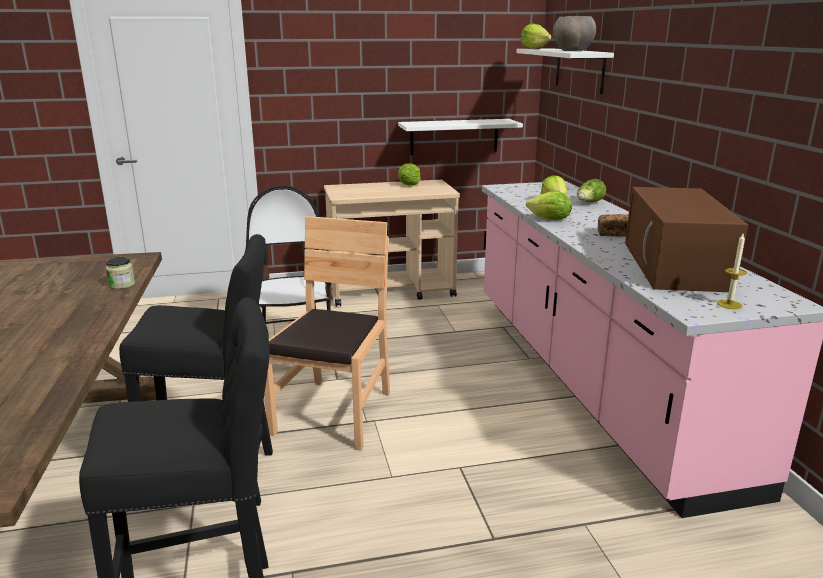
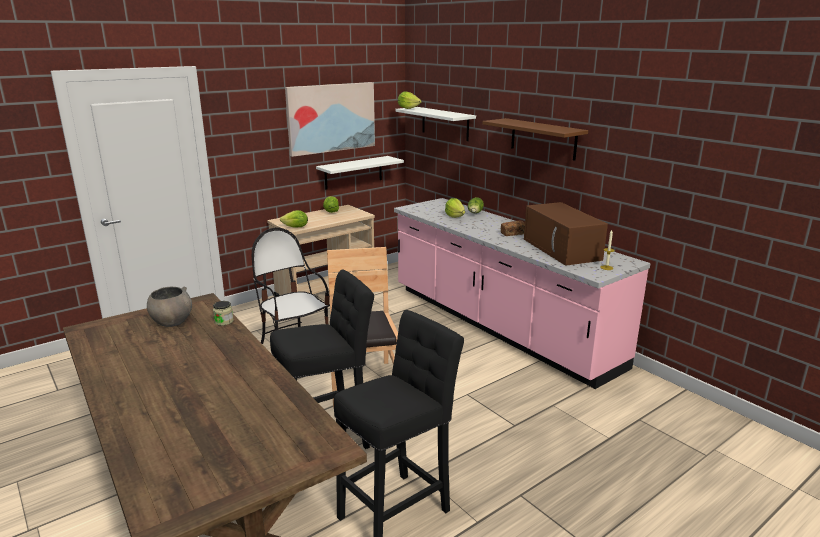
camera: 25 degrees left, 0 degrees up
lettuce [526,191,572,220] -> lettuce moved to [280,210,308,228]
grey bowl [553,16,596,51] -> grey bowl moved to [147,287,192,327]
none -> picture [285,82,375,157]
none -> brown shelf [482,118,588,161]

